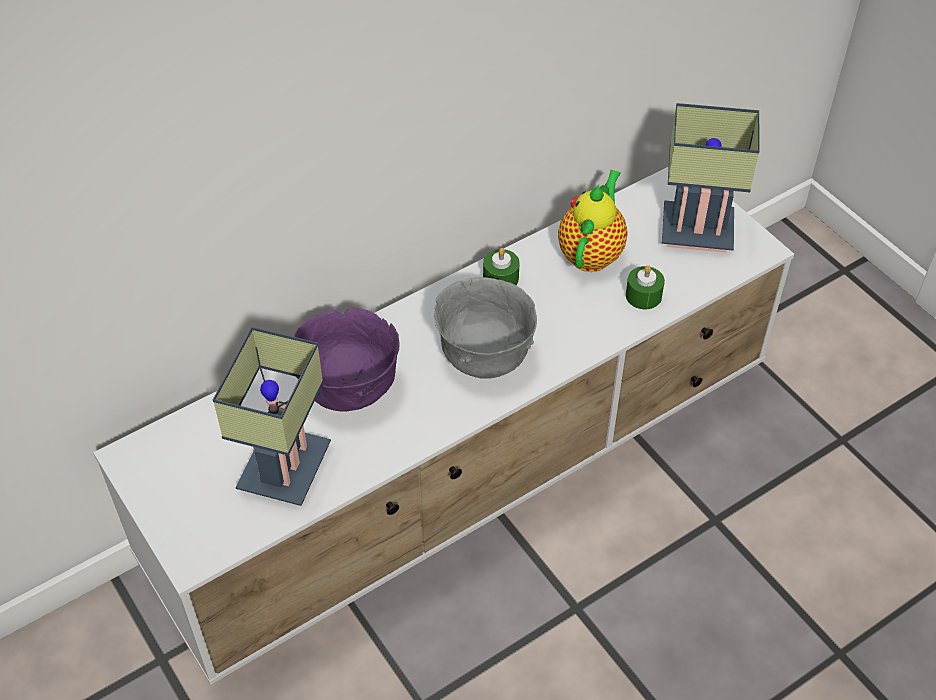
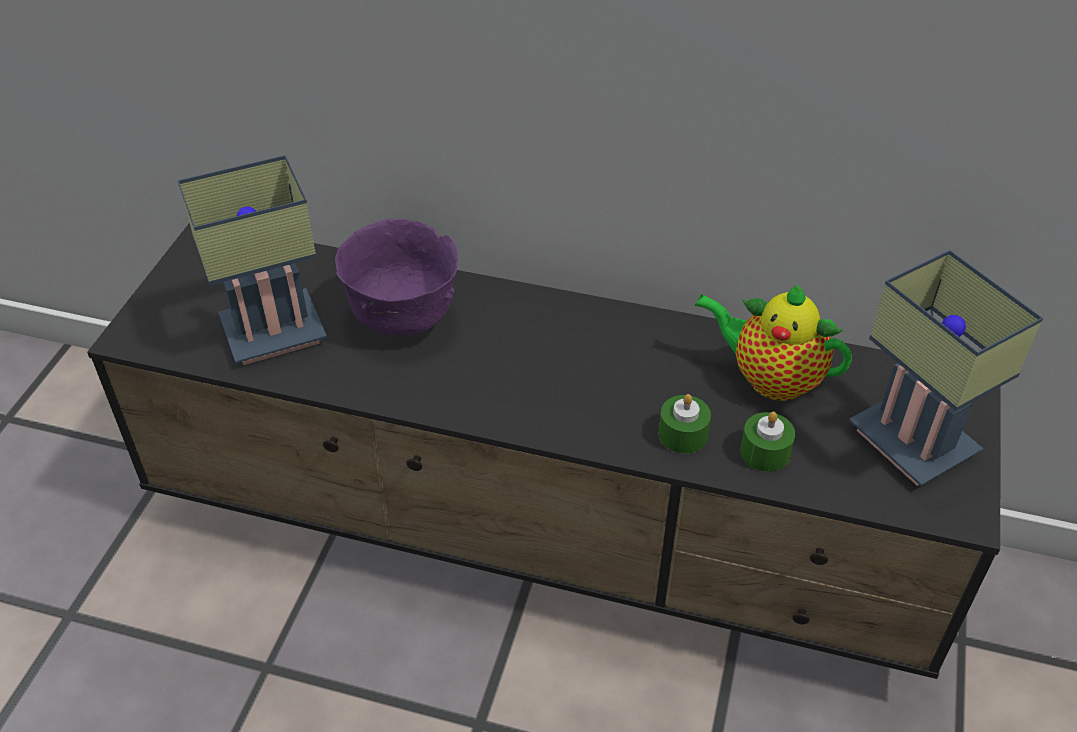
camera: 50 degrees right, 5 degrees down
white tv stand [93,167,794,685] -> black tv stand [87,223,1001,679]
grey bowl [434,277,537,378] -> none
green candle [483,248,520,285] -> green candle moved to [659,394,711,454]
teapot [558,170,628,272] -> teapot turned 135 degrees counterclockwise [694,283,852,401]

